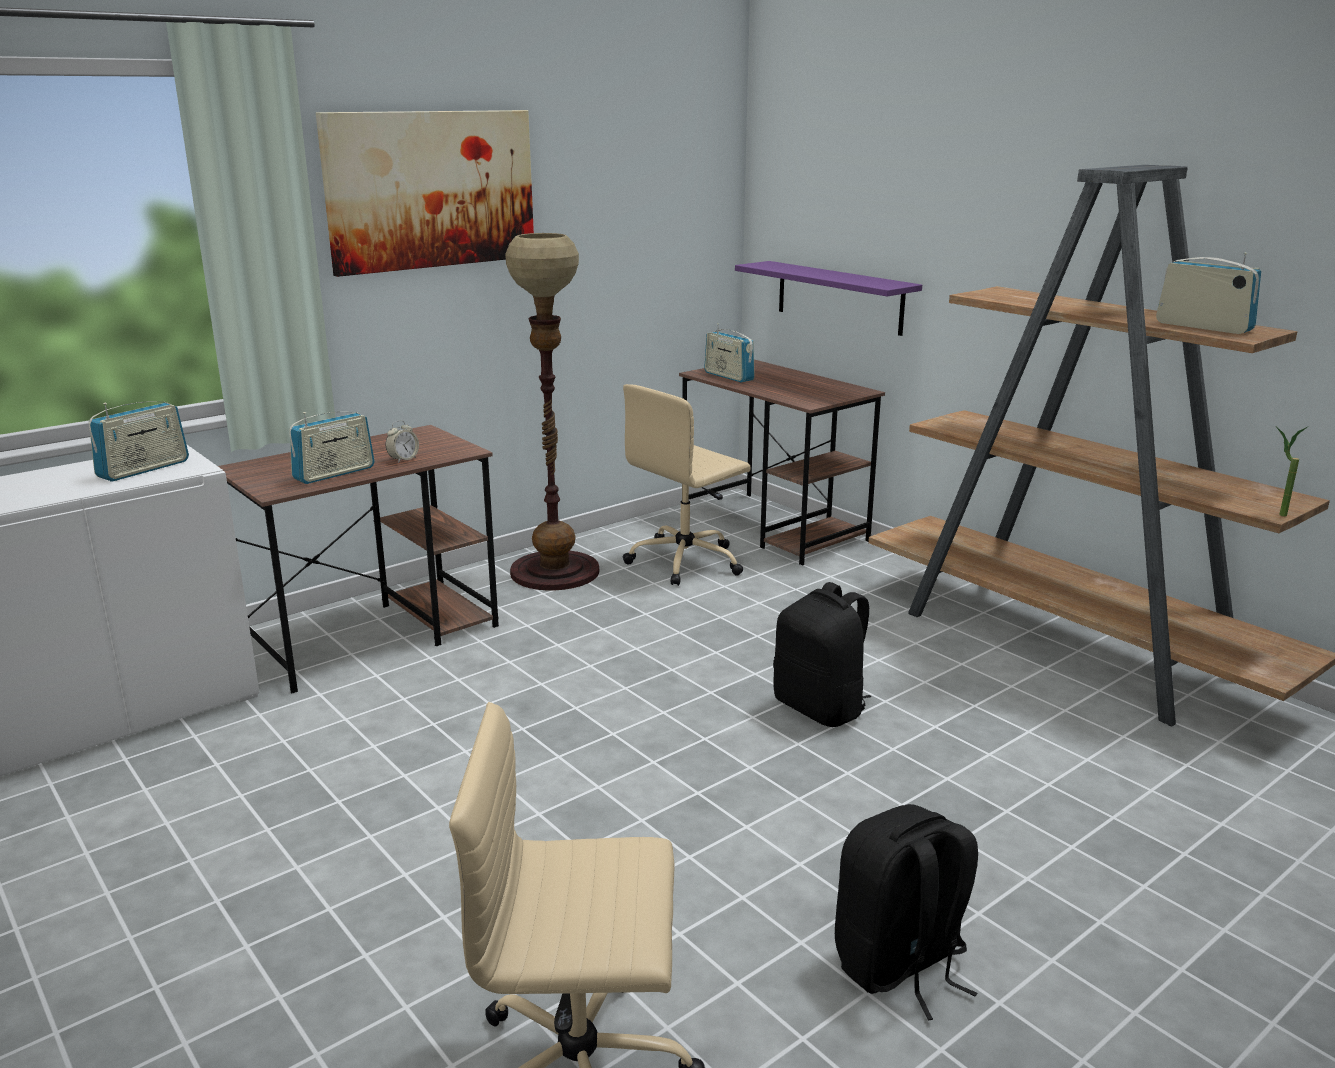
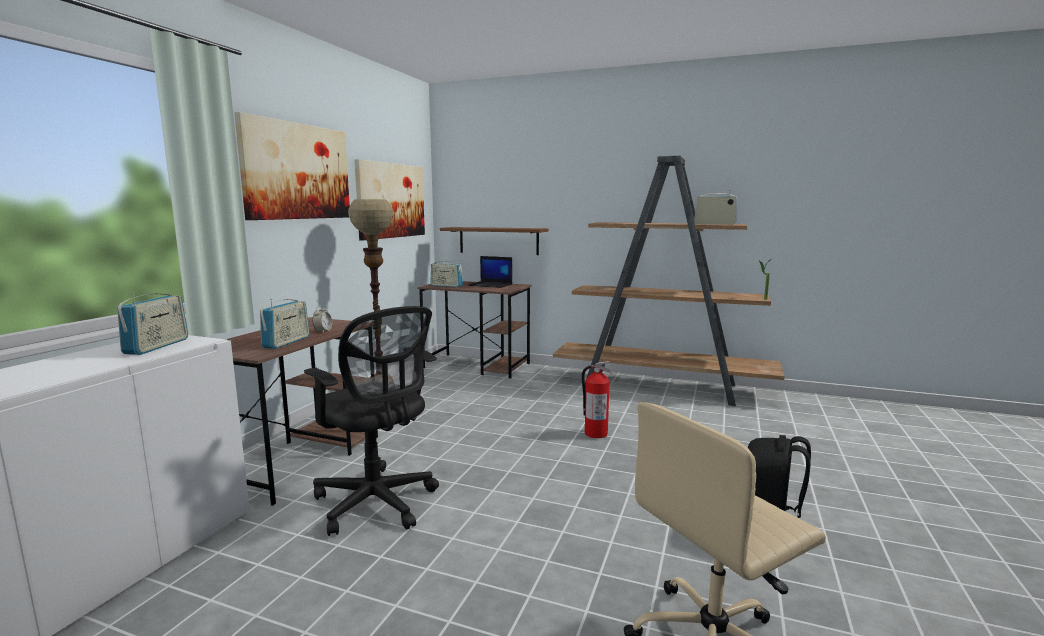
camera: 30 degrees left, 10 degrees down
beige office chair [623,384,751,586] -> none
purple shelf [735,261,922,336] -> brown shelf [440,227,548,255]
black backpack [773,582,871,727] -> fire extinguisher [582,361,613,438]
none -> black office chair [304,306,439,536]
none -> picture [354,159,425,240]
none -> laptop [468,256,512,288]

